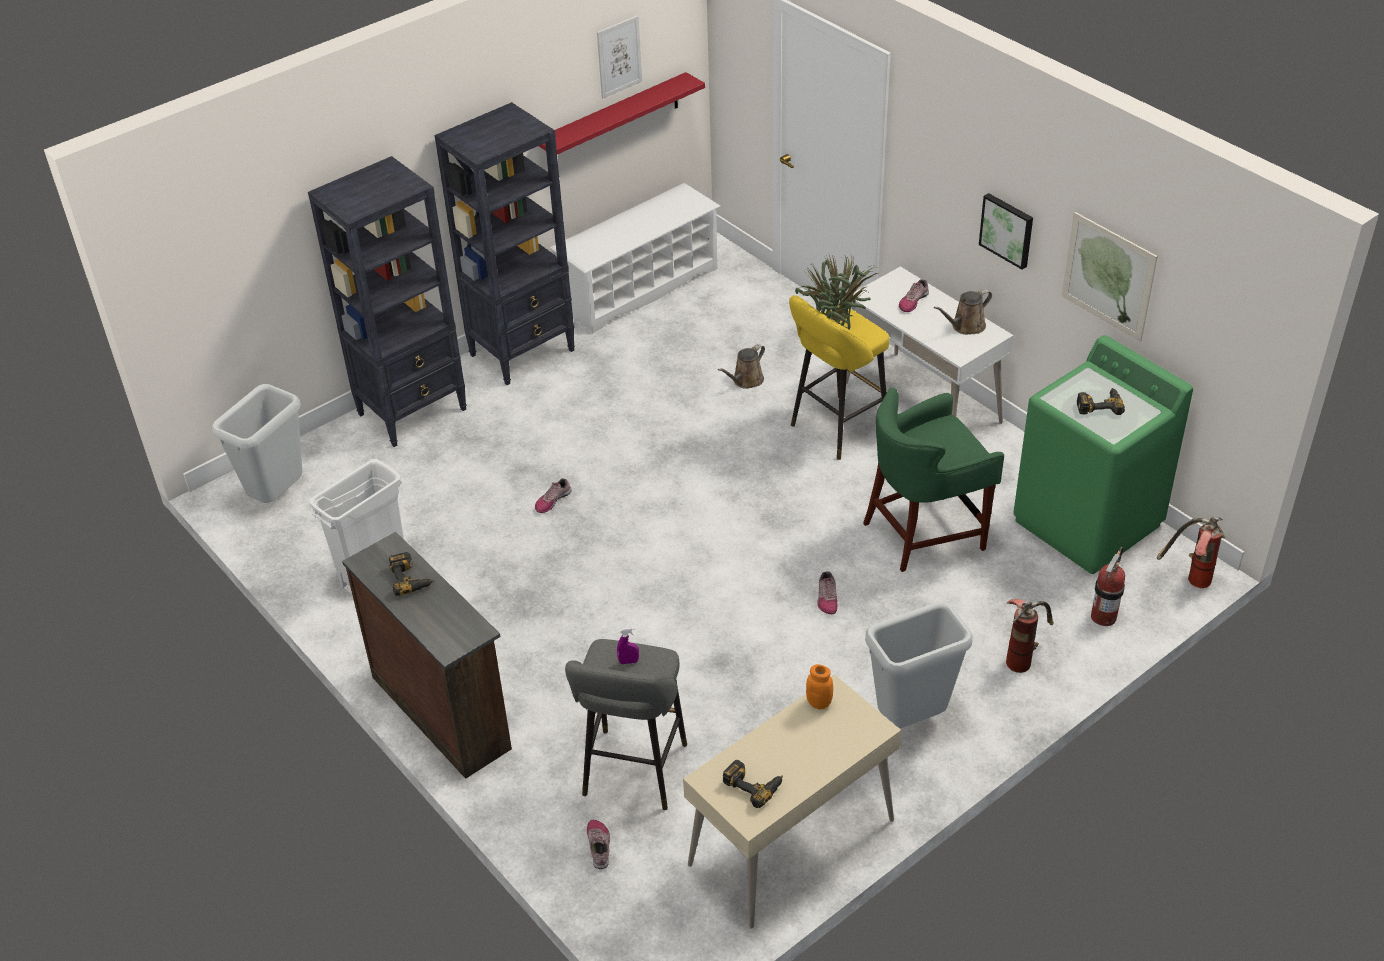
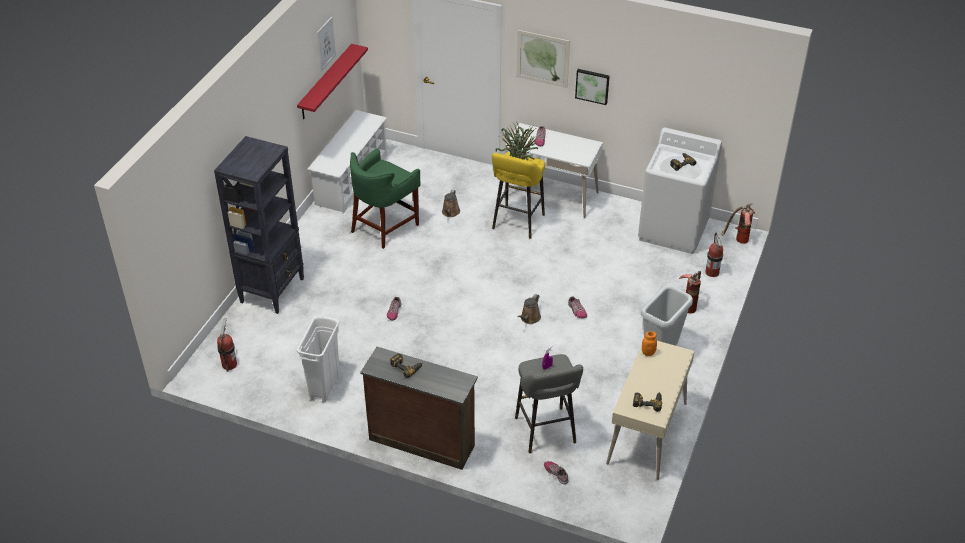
camera: 30 degrees left, 0 degrees up
grey trash can [212,384,302,503] -> fire extinguisher [217,318,237,372]
black bookcase [434,102,575,385] -> none
green stool [863,388,1004,572] -> green stool moved to [350,149,421,249]
brown watering can [934,289,992,335] -> brown watering can moved to [517,294,541,324]
green washing machine [1013,335,1193,574] -> white washing machine [638,128,722,254]
picture [1062,212,1158,341] -> picture moved to [516,30,570,88]

